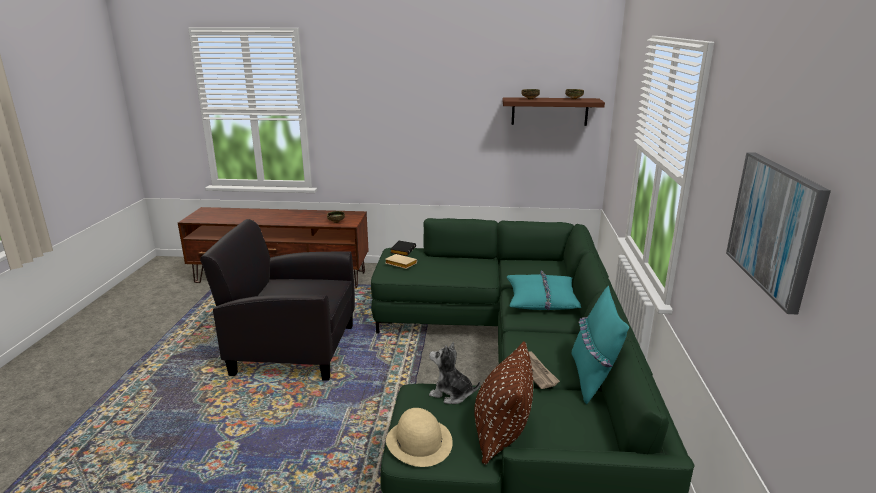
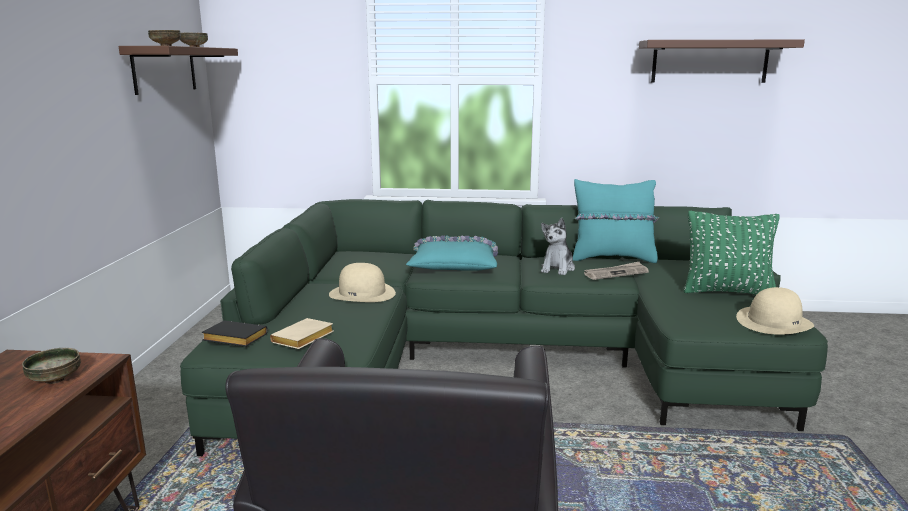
camera: 90 degrees left, 5 degrees down
plush toy [429,342,480,404] -> plush toy moved to [541,218,575,275]
brown pillow [474,341,533,465] -> green pillow [684,211,780,295]
picture [726,152,831,314] -> brown shelf [639,40,805,83]
none -> beige hat [329,263,396,302]

